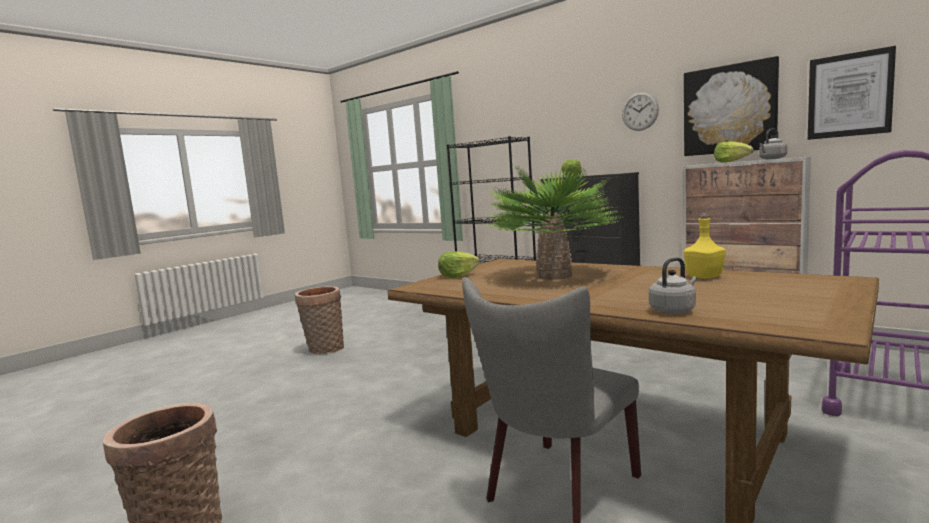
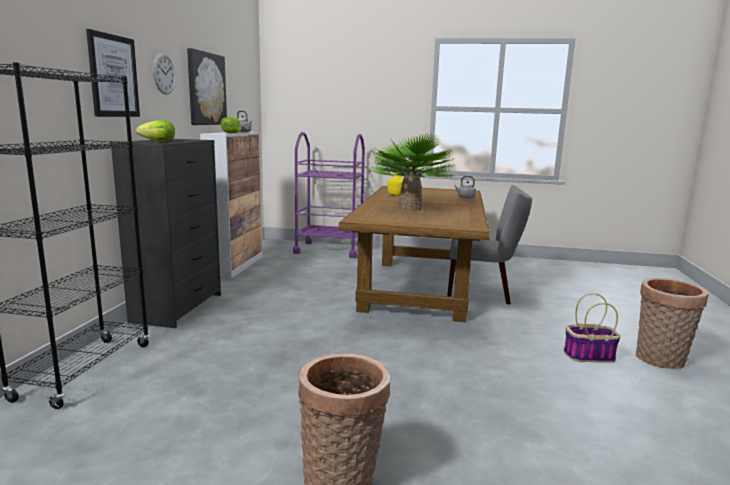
camera: 120 degrees left, 5 degrees up
lettuce [438,251,480,278] -> none
picture [808,46,896,140] -> picture moved to [86,29,140,117]
none -> basket [564,293,621,363]

